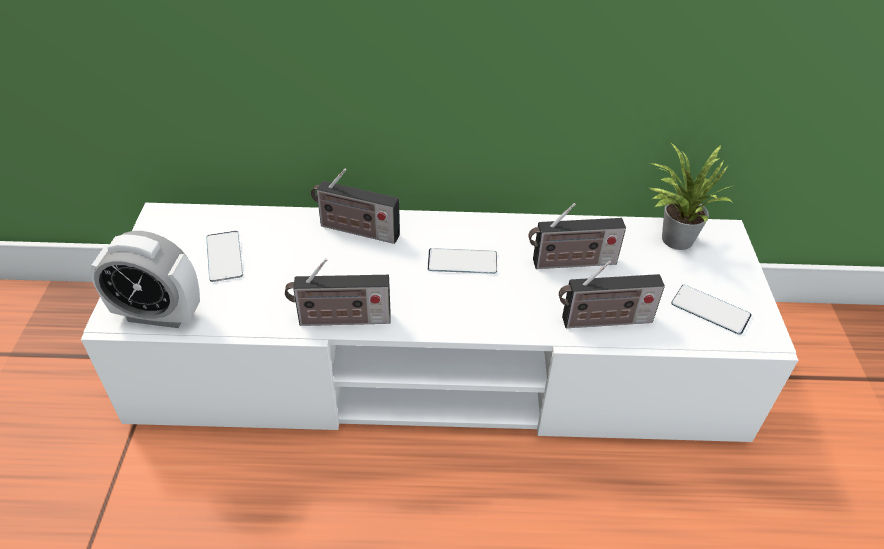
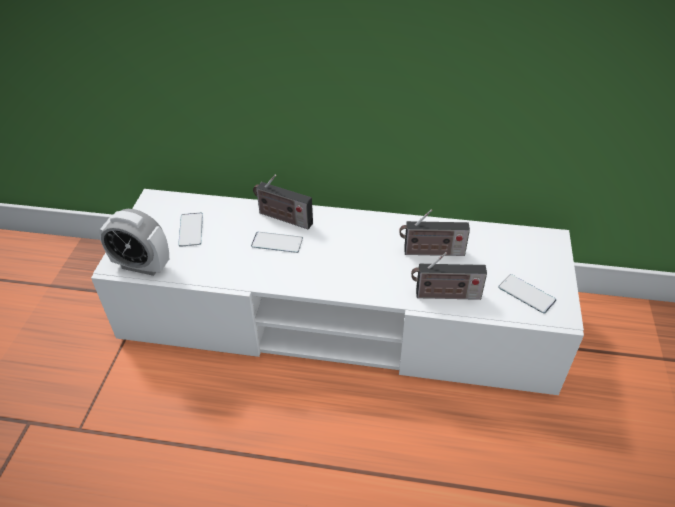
camera: 10 degrees right, 0 degrees up
radio [285,258,391,326] -> none
phone [427,248,497,274] -> phone moved to [251,232,303,253]
potted plant [649,142,733,250] -> none

